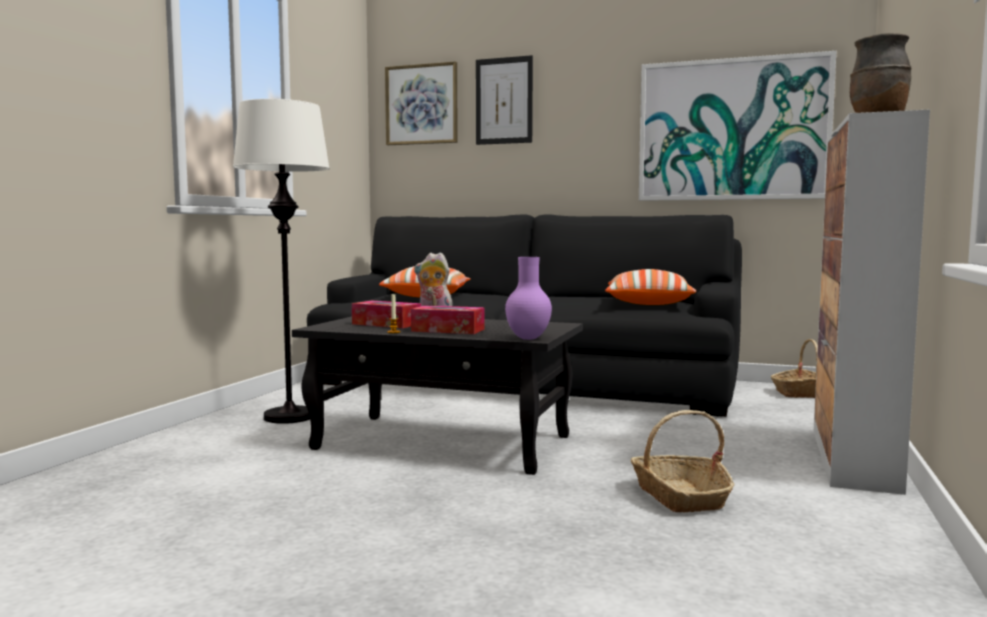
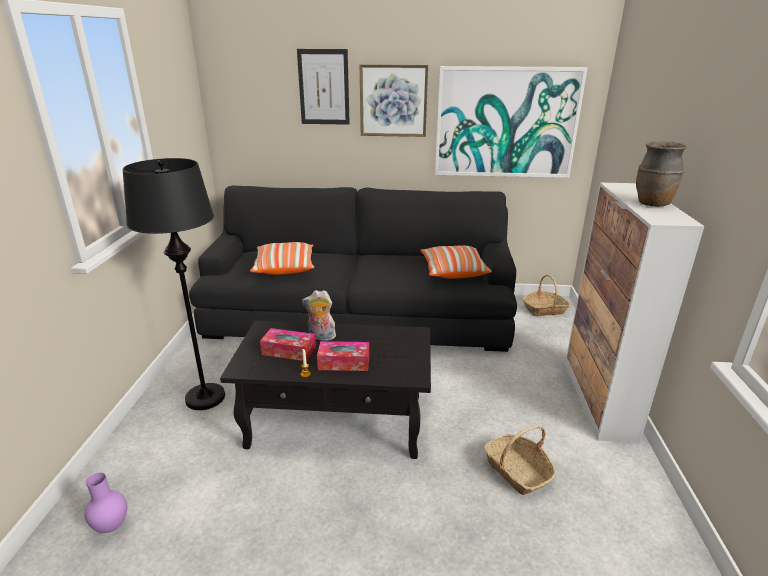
camera: 15 degrees left, 20 degrees up
white floor lamp [233,99,330,424] -> black floor lamp [123,158,225,410]
picture [385,62,458,145] -> picture moved to [359,64,428,137]
purple vase [505,257,552,340] -> purple vase moved to [85,472,127,533]

